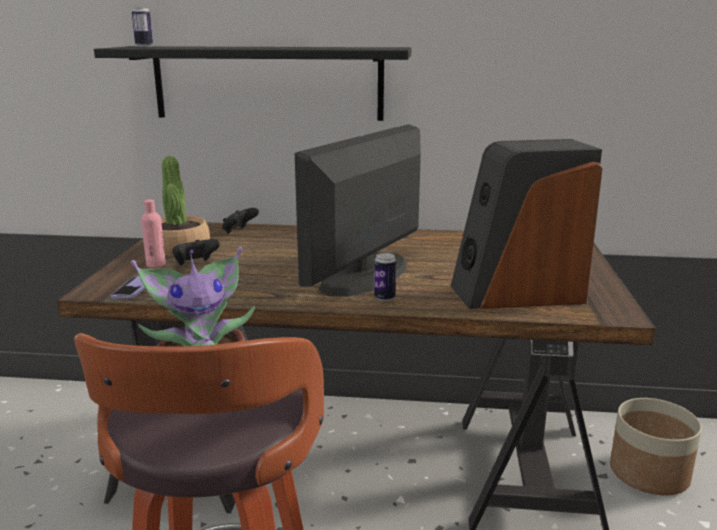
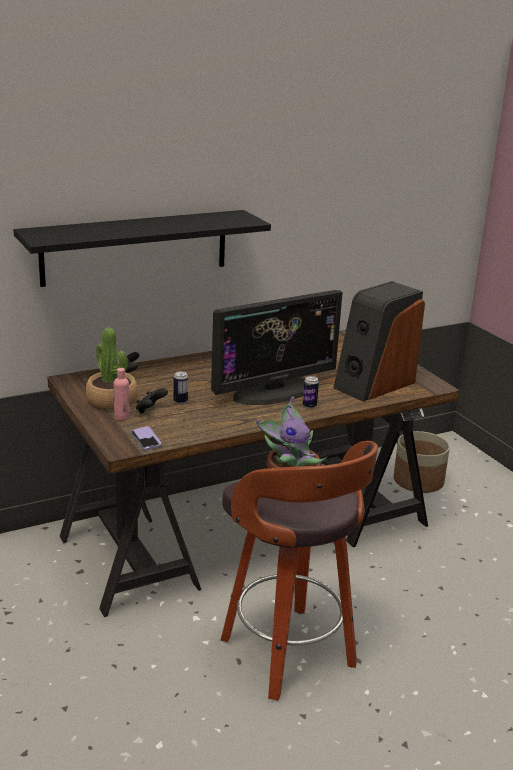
camera: 35 degrees left, 5 degrees up
can [132,8,153,47] -> can moved to [173,371,188,404]
monitor [295,124,421,297] -> monitor turned 120 degrees counterclockwise [211,290,343,405]

